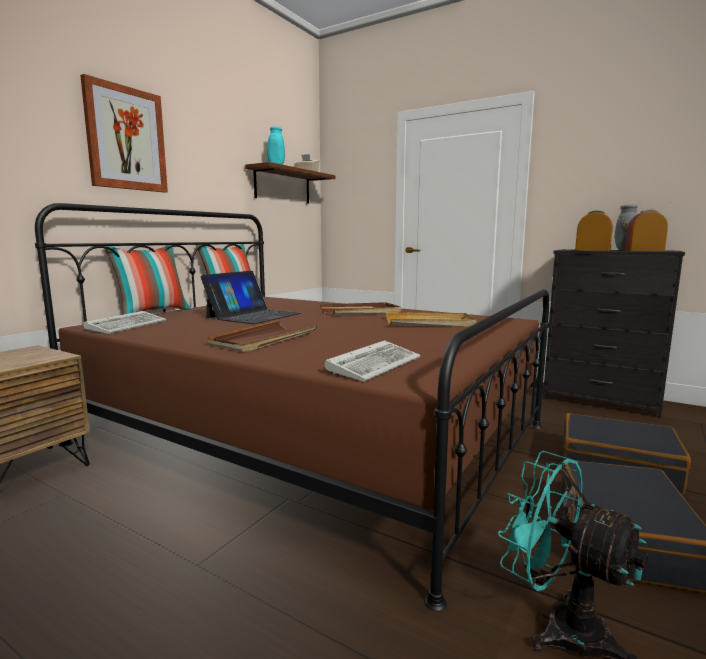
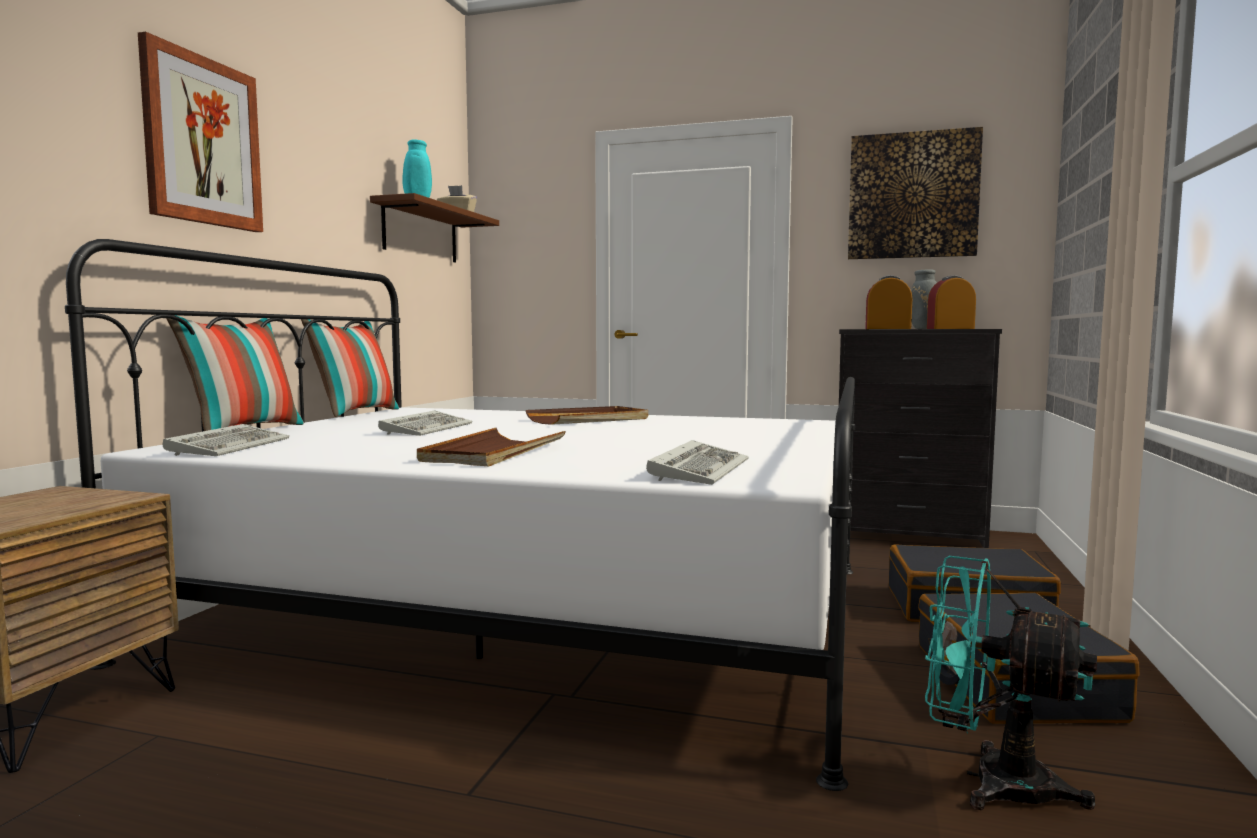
camera: 15 degrees left, 5 degrees down
brown bed [35,203,549,611] -> white bed [65,239,855,791]
laptop [201,271,301,324] -> keyboard [378,411,472,436]
beige tray [386,312,476,327] -> none
none -> picture [848,127,983,259]

